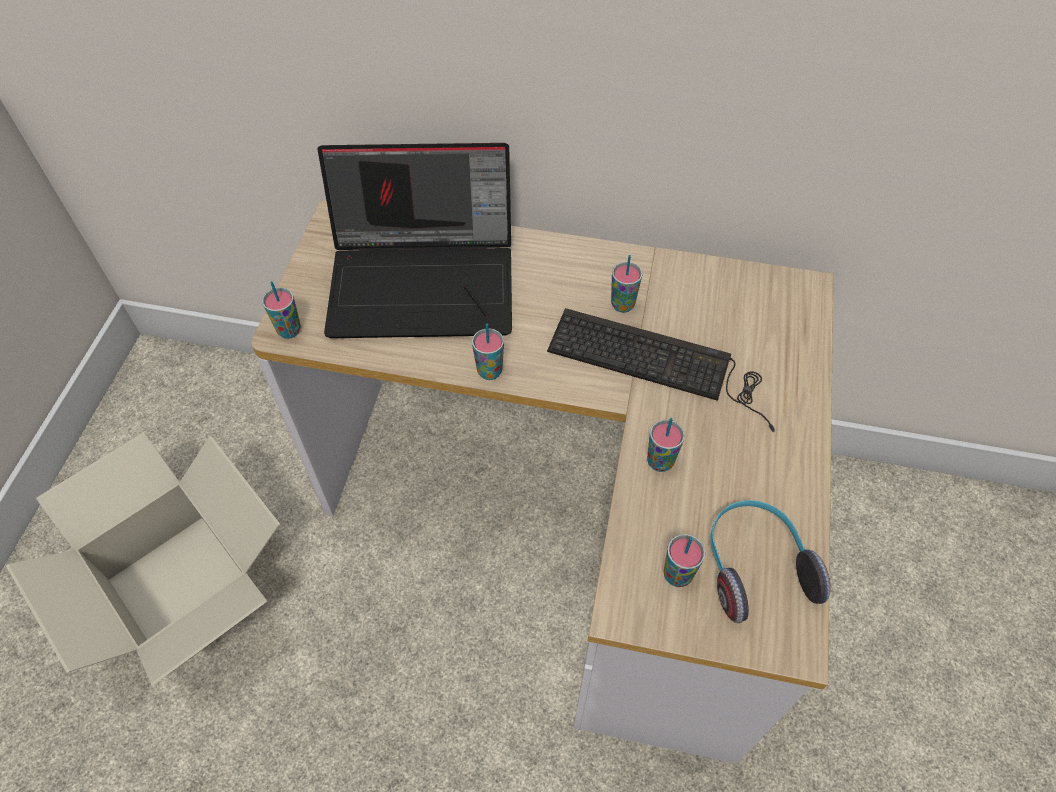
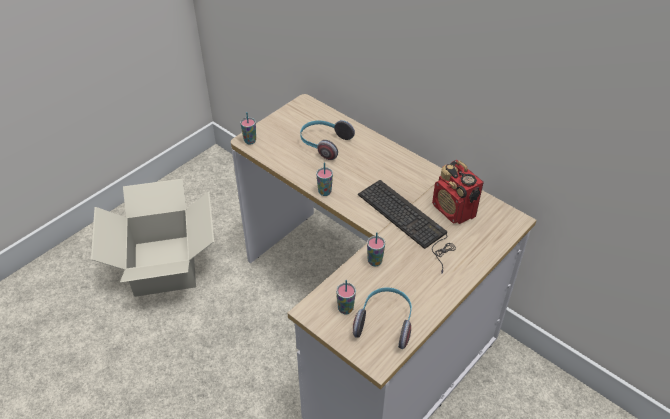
camera: 30 degrees right, 10 degrees down
laptop [317,143,512,338] -> headphones [300,120,355,160]
cup [611,255,642,313] -> none
none -> radio [432,160,484,224]

